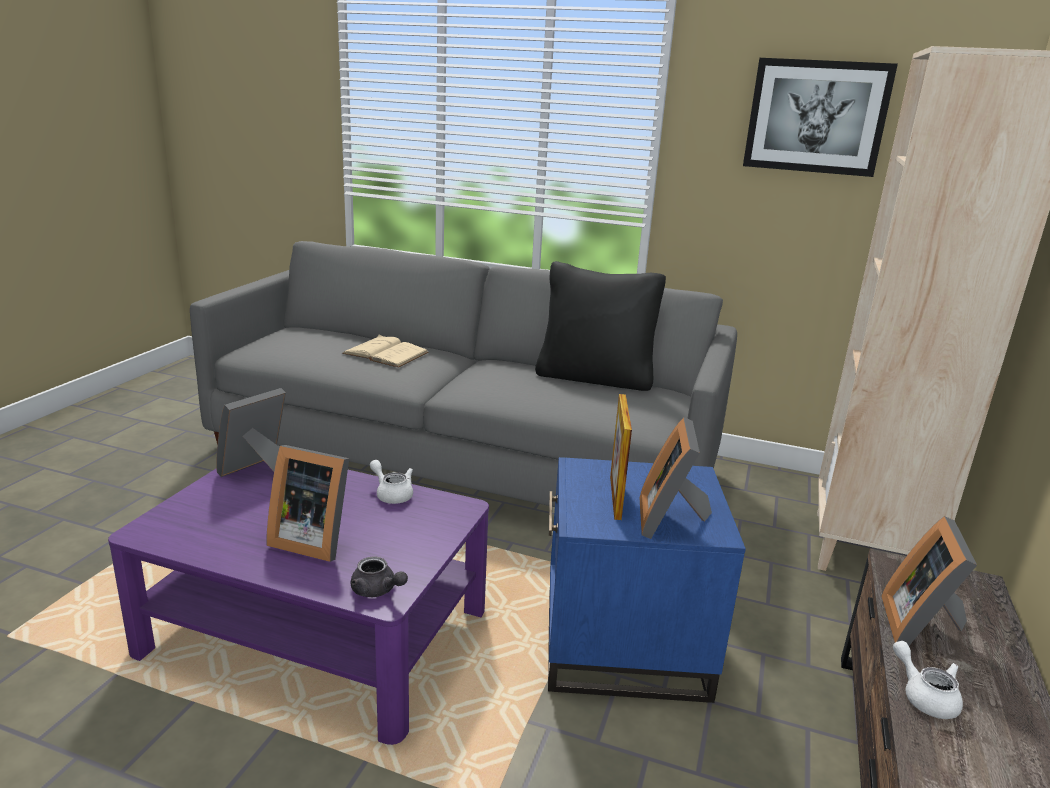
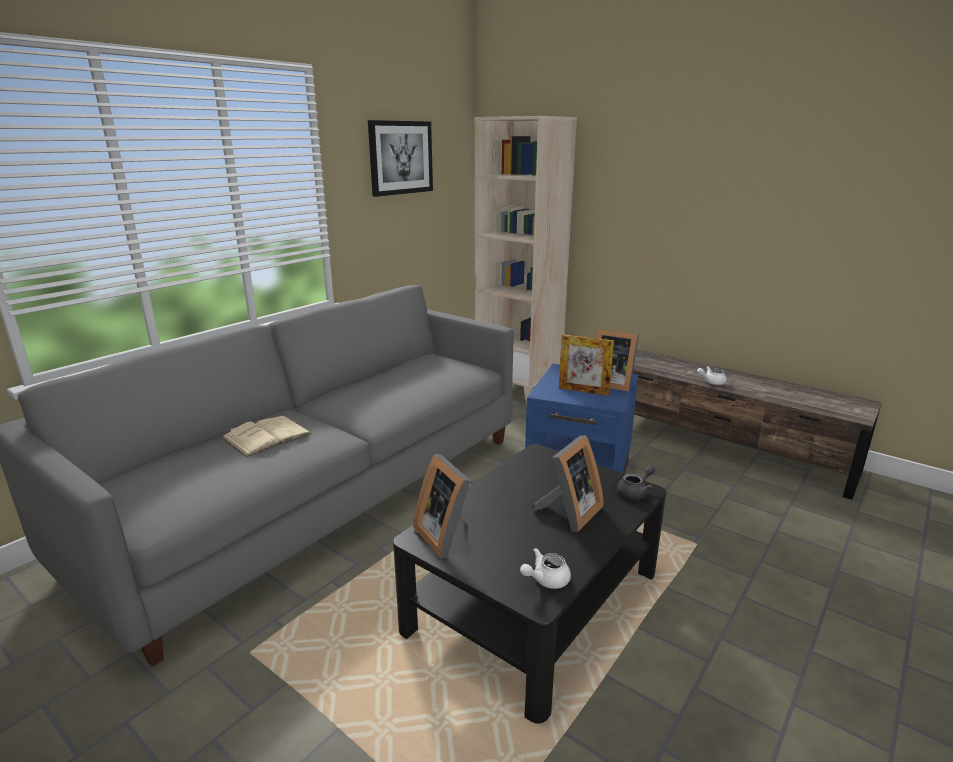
camera: 70 degrees left, 0 degrees up
purple coffee table [108,461,489,745] -> black coffee table [393,444,667,724]
white teapot [370,460,413,504] -> white teapot moved to [520,548,571,589]
black pillow [535,261,666,391] -> none
picture frame [881,516,977,646] -> none

